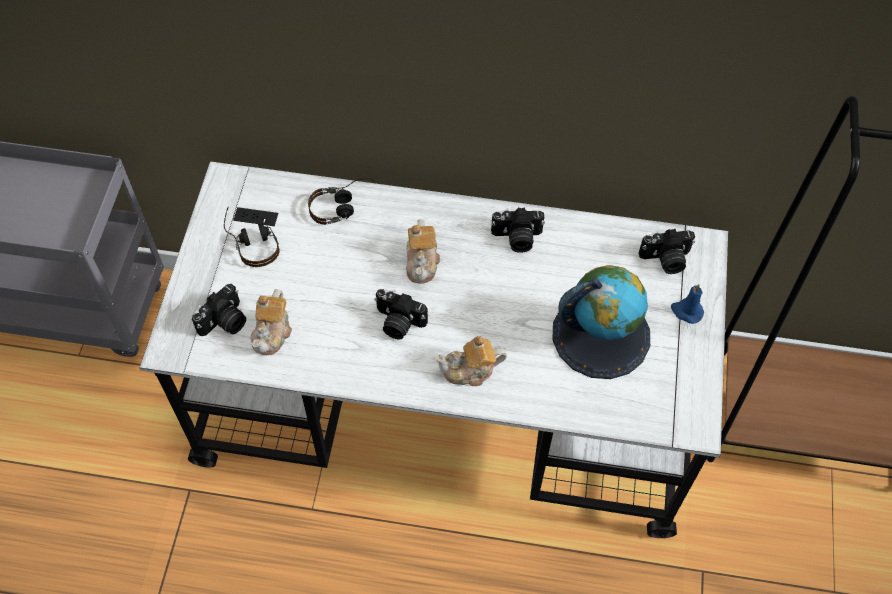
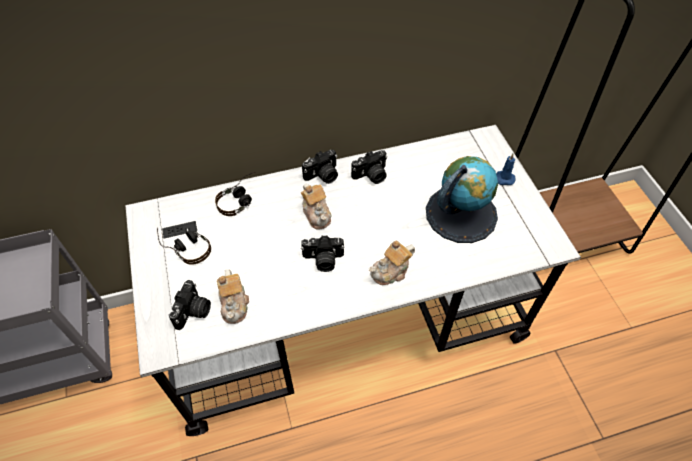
camera: 25 degrees left, 5 degrees down
camera [639,229,695,274] -> camera moved to [302,150,338,184]

